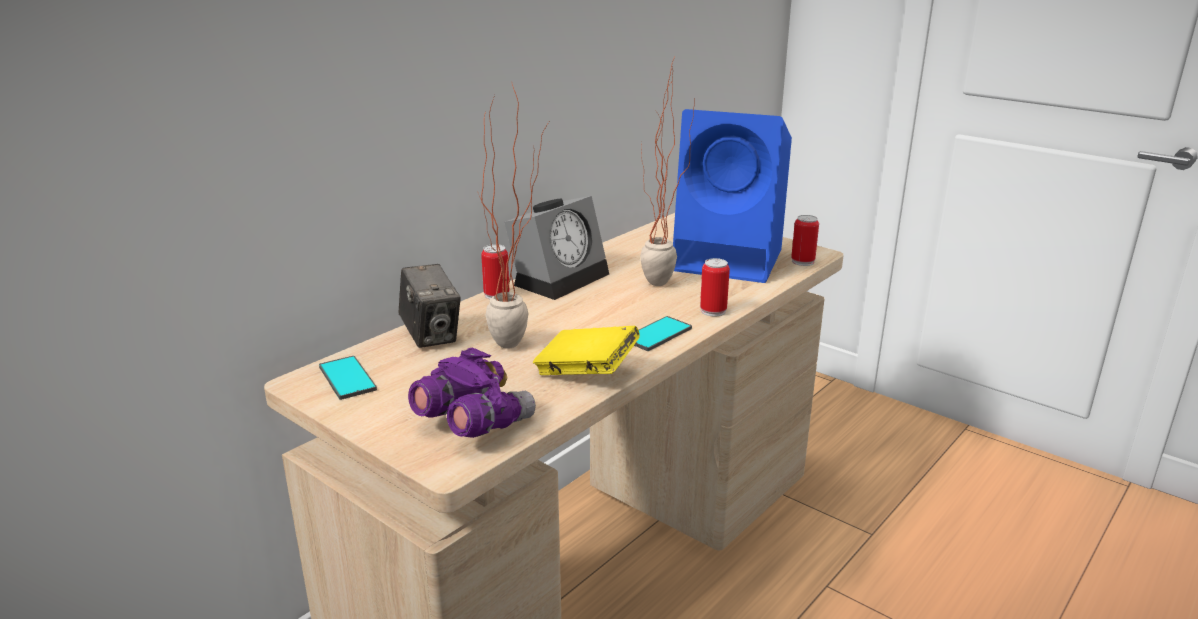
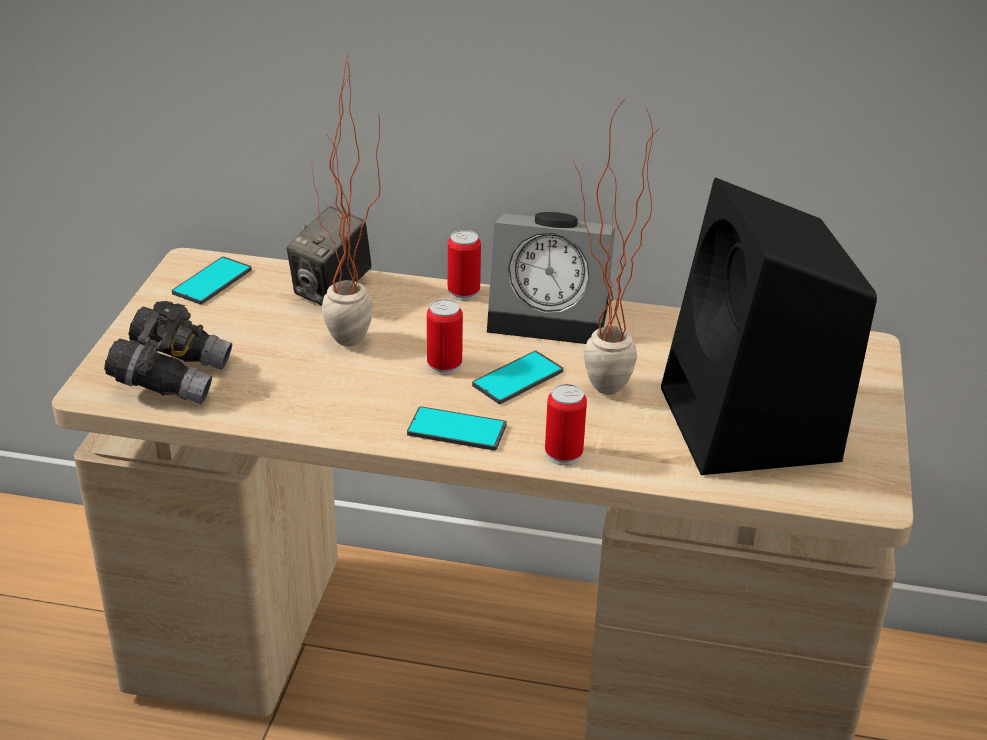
camera: 60 degrees right, 10 degrees up
purple binoculars [408,347,536,438] -> grey binoculars [104,301,232,404]
yellow book [533,326,640,375] -> none
blue speaker [673,109,792,283] -> black speaker [661,178,877,475]
can [791,215,819,266] -> can moved to [427,299,463,375]
none -> phone [472,351,563,404]

